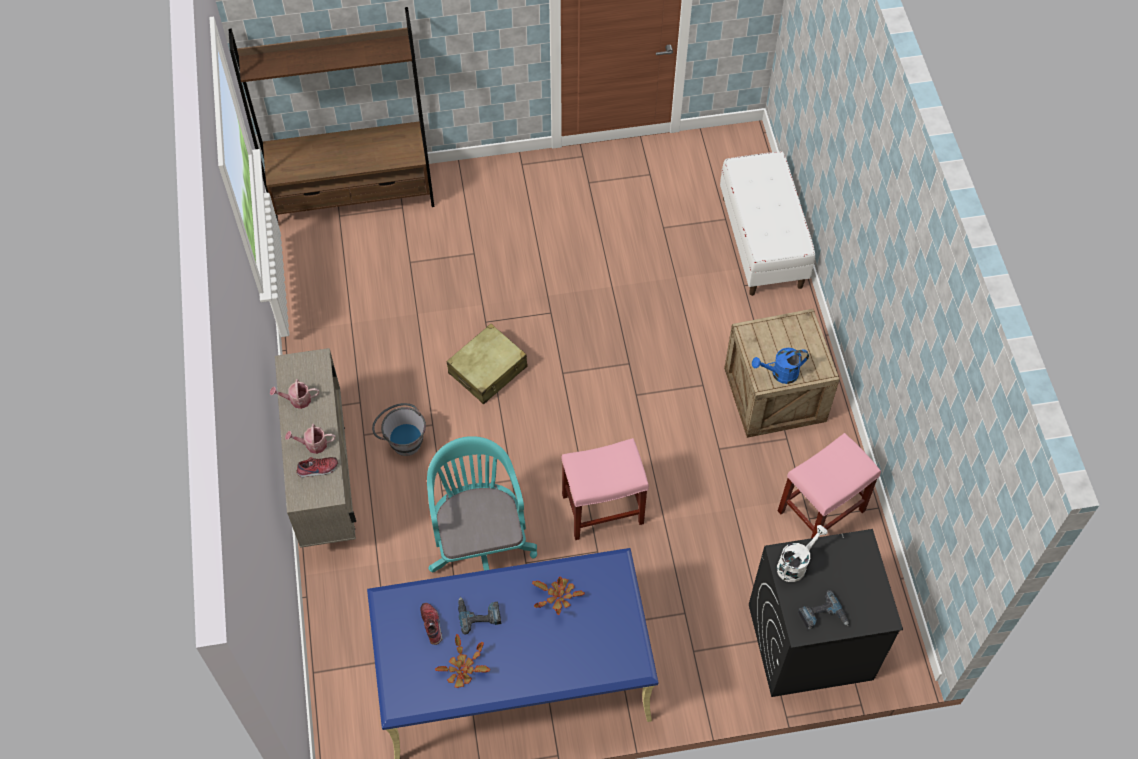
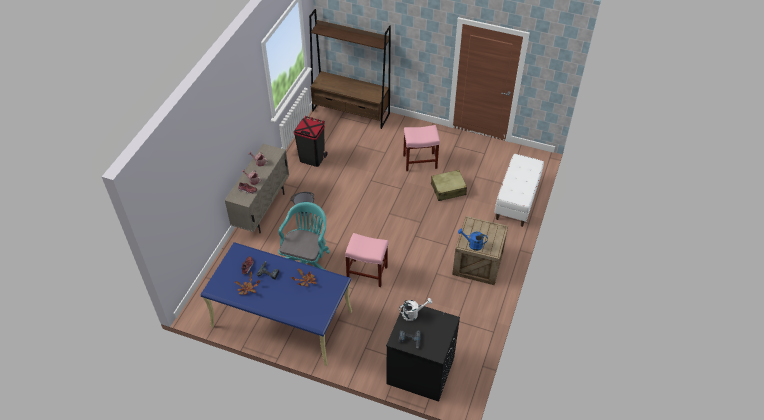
camera: 30 degrees right, 10 degrees down
beige suitcase [447,324,527,404] -> beige suitcase moved to [431,170,467,201]
pink stool [778,433,881,538] -> pink stool moved to [403,125,440,171]
none -> black trash can [294,116,328,167]

